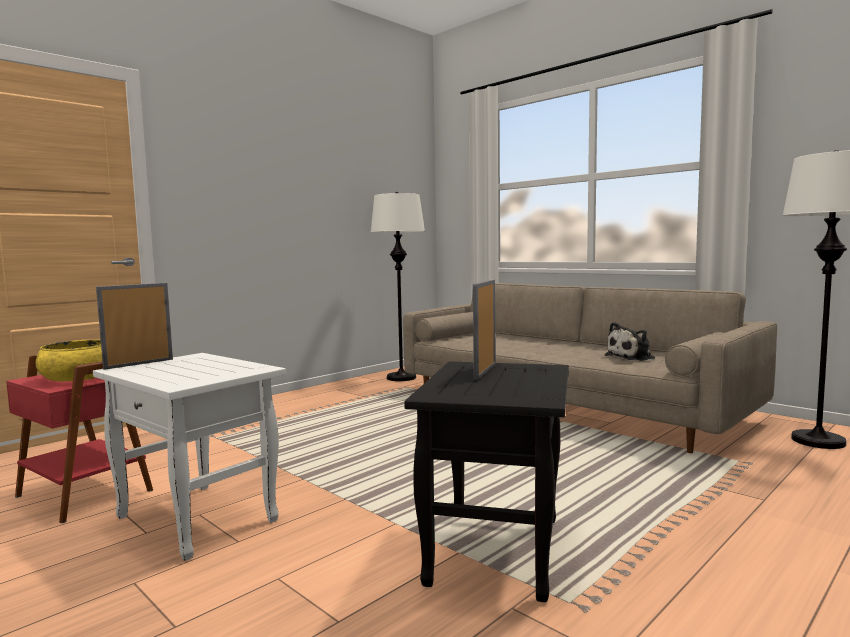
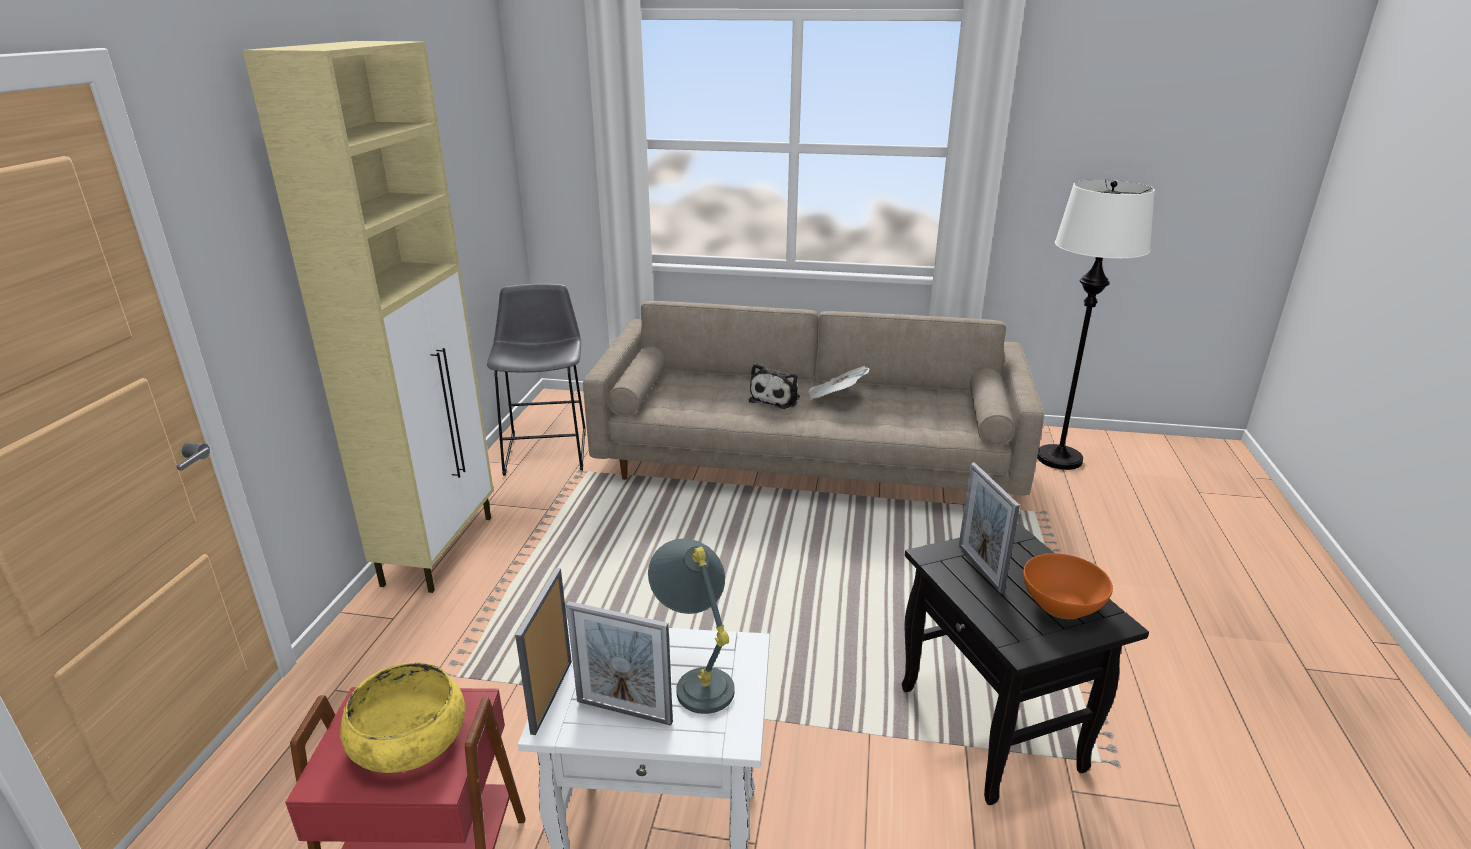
camera: 35 degrees left, 20 degrees up
white floor lamp [371,192,425,381] -> grey stool [487,284,586,476]
plush toy [604,322,655,361] -> plush toy moved to [749,363,800,409]
none -> beige cabinet [243,41,494,593]
none -> picture frame [566,601,673,726]
none -> grey table lamp [648,539,735,714]
none -> newspaper [809,366,869,400]
none -> orange bowl [1023,553,1113,619]

